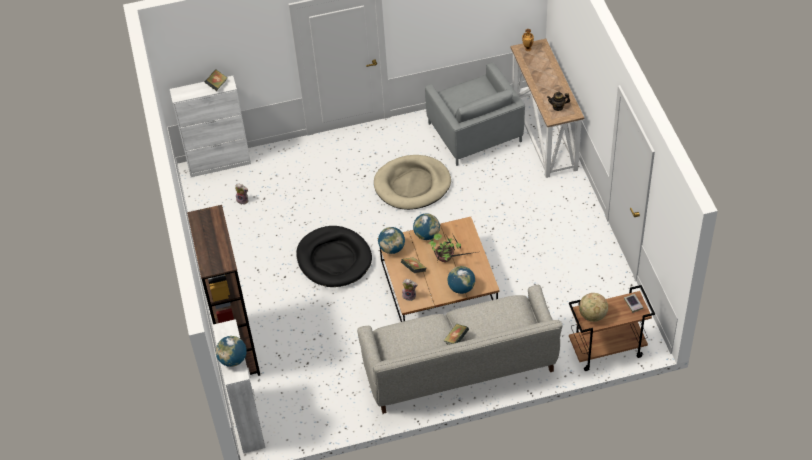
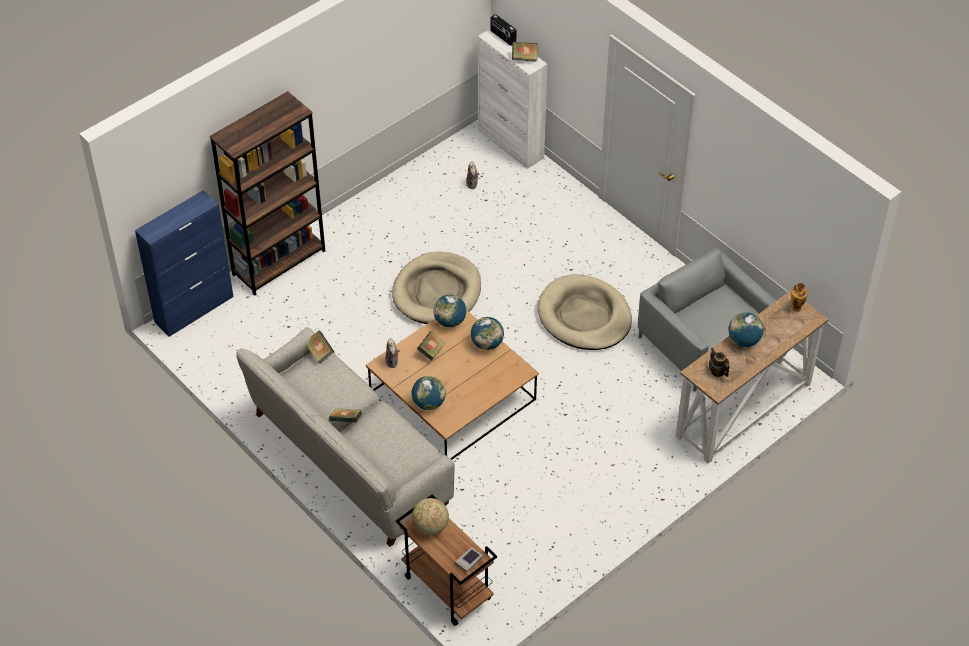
camera: 60 degrees right, 0 degrees up
white cabinet [213,319,266,453] -> blue cabinet [135,190,234,337]
globe [216,336,247,367] -> globe moved to [728,312,763,347]
black dog bed [297,226,372,287] -> beige dog bed [392,251,481,324]
grey armchair [425,62,525,166] -> grey armchair turned 105 degrees clockwise [638,248,776,392]
potted plant [428,234,477,262] -> none
none -> book [306,331,334,363]
none -> radio [490,14,516,46]

